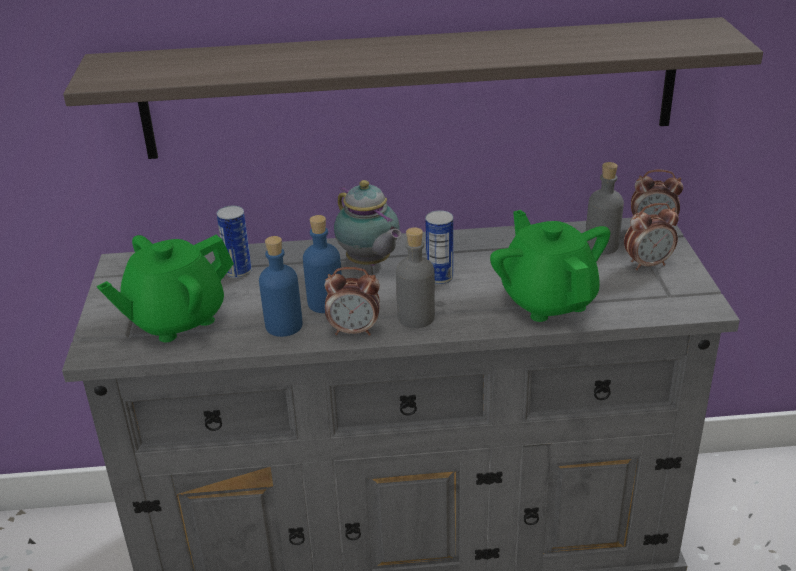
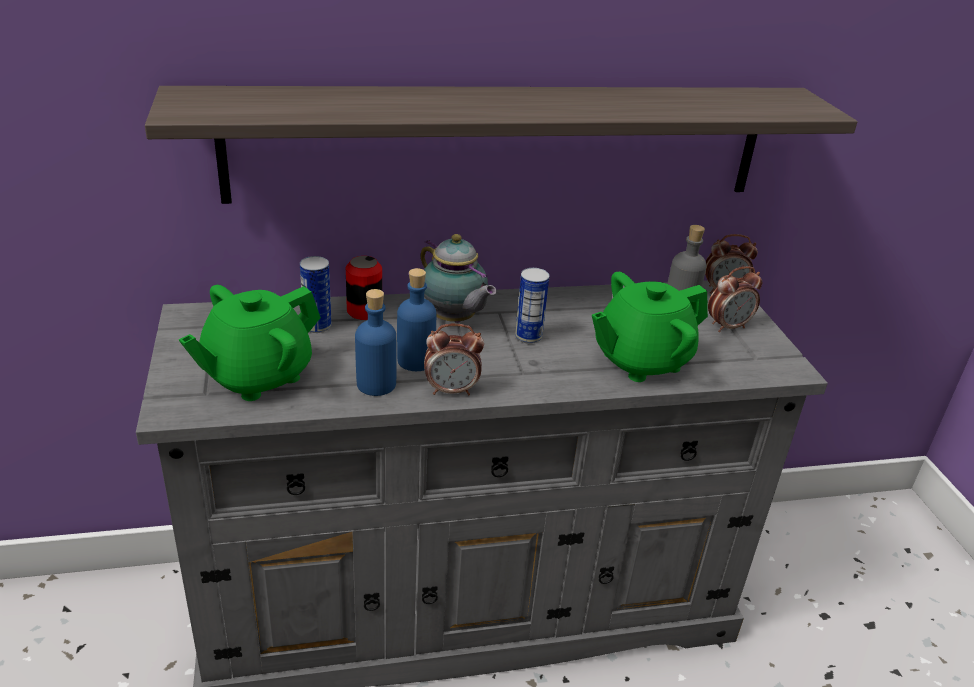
camera: 10 degrees left, 0 degrees up
grey bottle [396,228,435,328] -> none
green teapot [490,210,610,322] -> green teapot turned 90 degrees counterclockwise [592,272,708,382]
none -> can [346,256,382,320]

